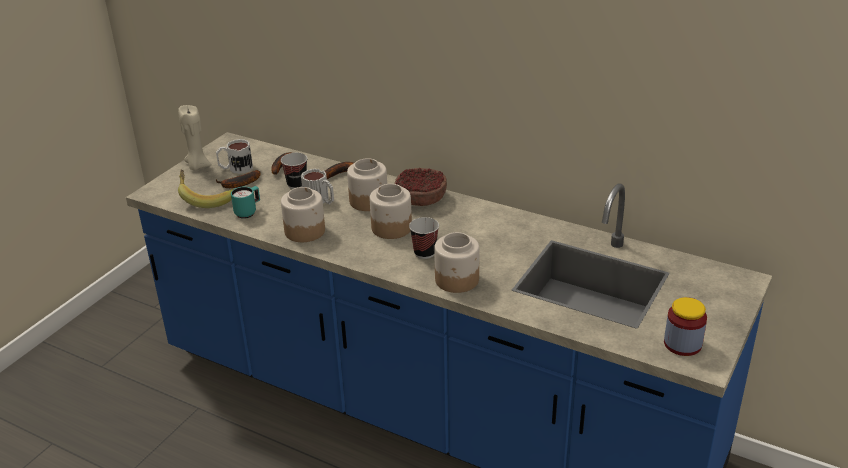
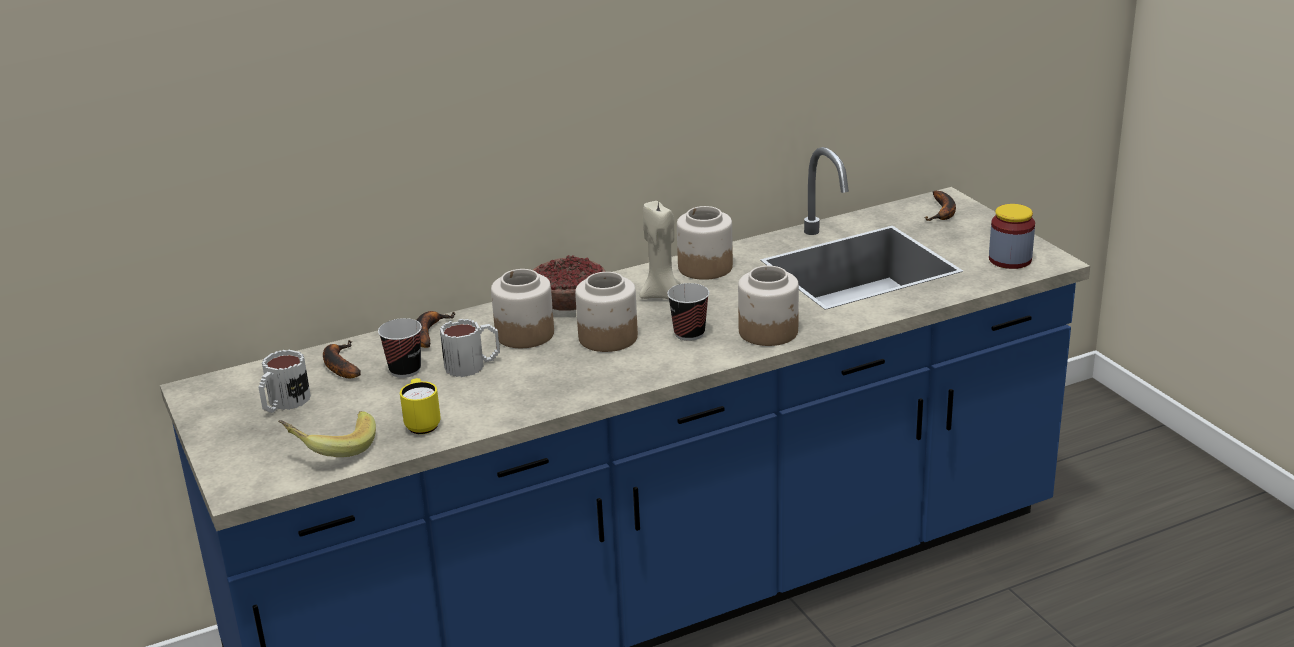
camera: 55 degrees left, 5 degrees down
beige candle [178,105,212,170] -> beige candle moved to [640,201,681,299]
banana [216,170,261,188] -> banana moved to [925,191,956,221]
turquoise mug [231,186,260,219] -> yellow mug [400,378,441,434]
jar [281,187,325,242] -> jar moved to [677,206,733,280]

